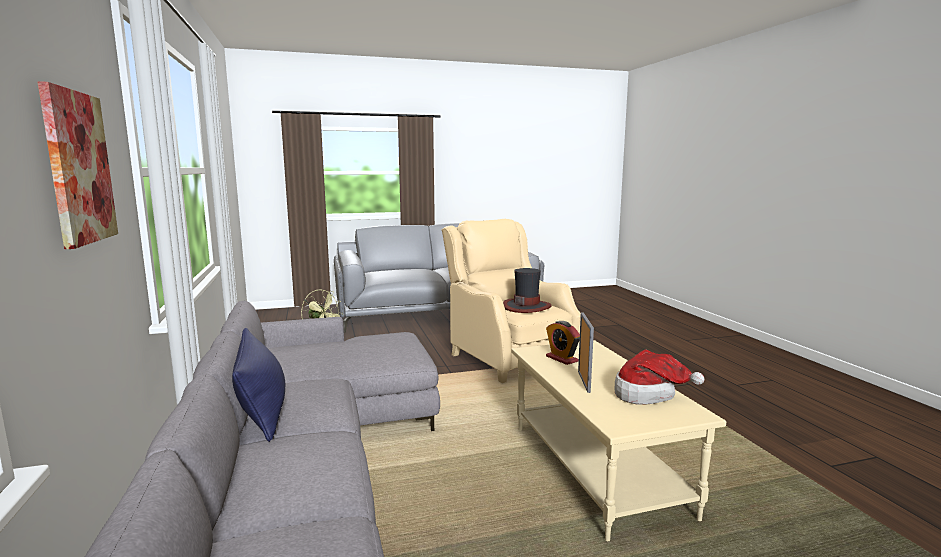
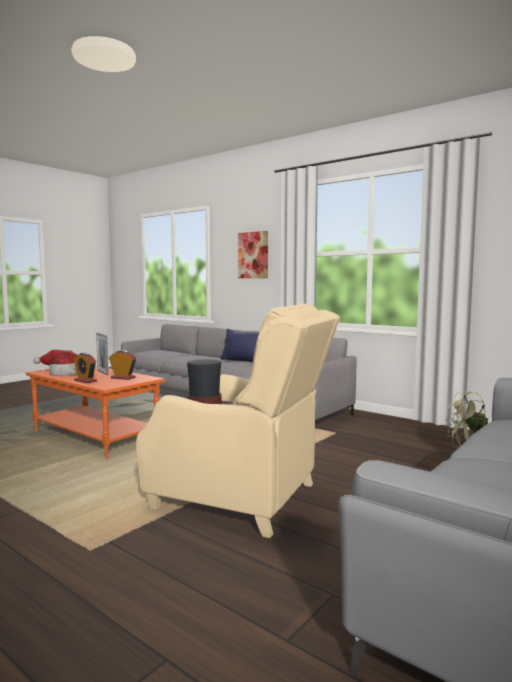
camera: 145 degrees right, 5 degrees down
beige coffee table [511,340,726,541] -> orange coffee table [26,366,165,458]
none -> alarm clock [74,353,97,383]

